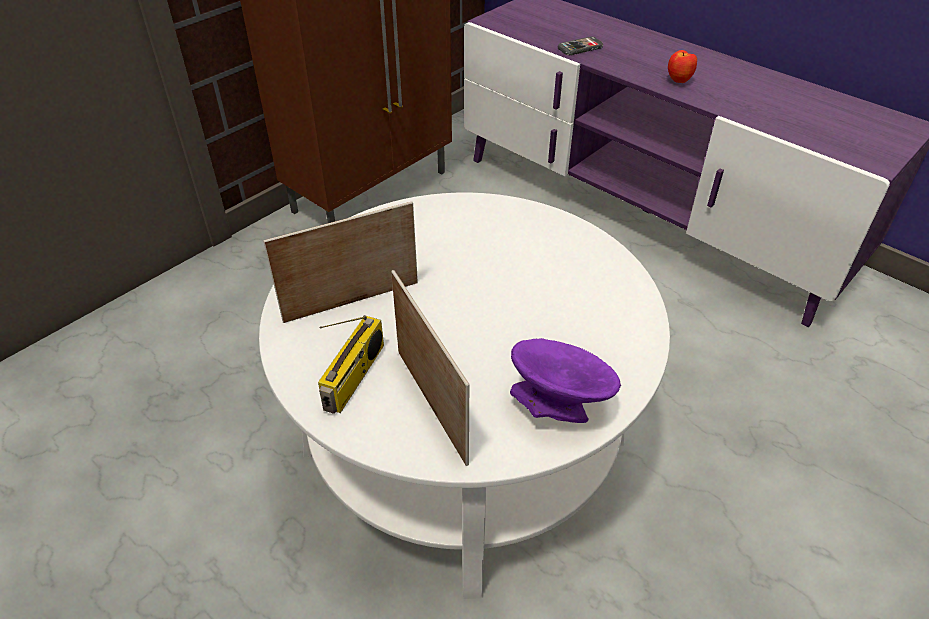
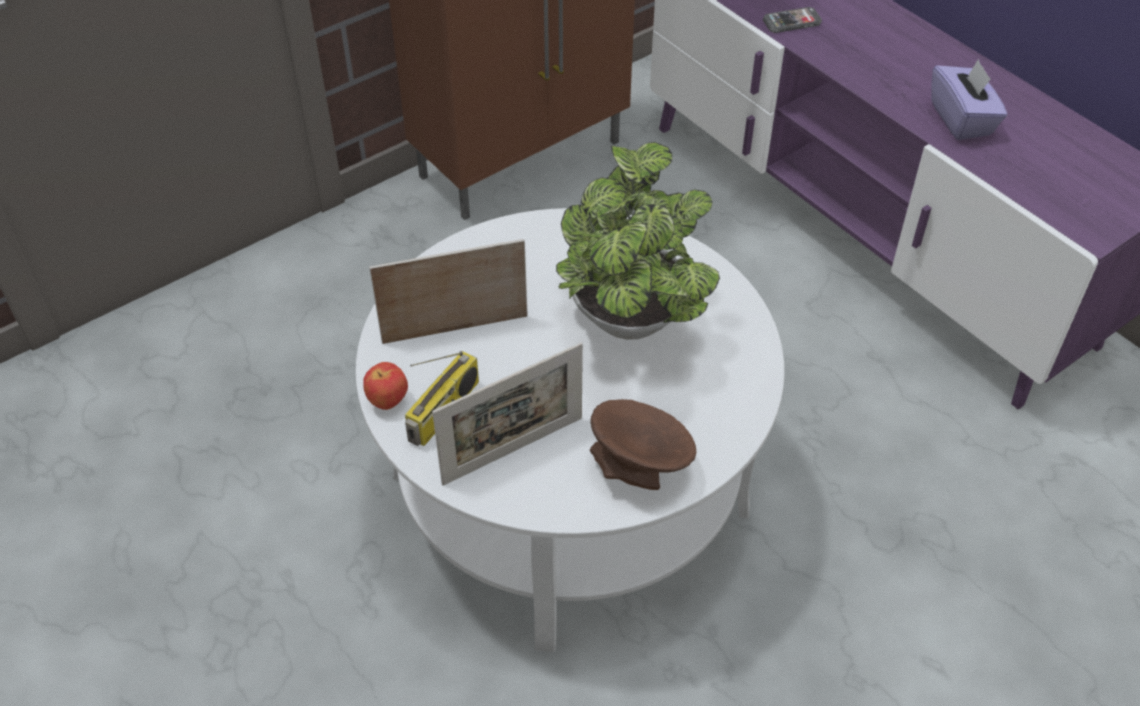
camera: 10 degrees right, 5 degrees up
picture frame [391,270,469,466] -> picture frame turned 75 degrees clockwise [432,342,583,486]
purple bowl [510,338,621,423] -> brown bowl [590,399,696,490]
apple [668,50,697,83] -> apple moved to [363,362,408,410]
none -> potted plant [556,142,720,340]
none -> purple tissue box [931,59,1007,140]

